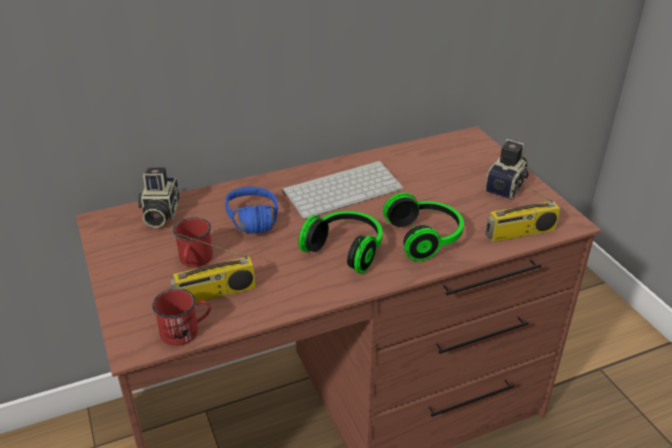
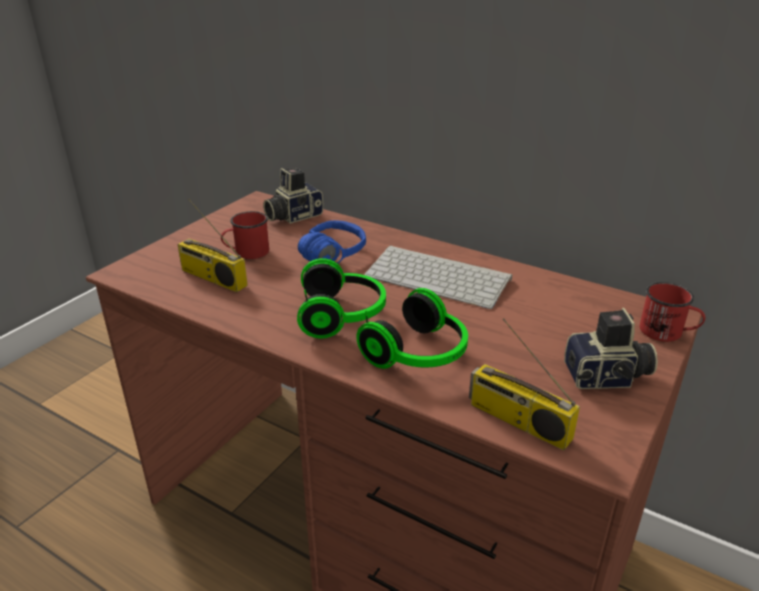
camera: 55 degrees right, 5 degrees down
red mug [152,288,211,346] -> red mug moved to [640,282,705,342]

